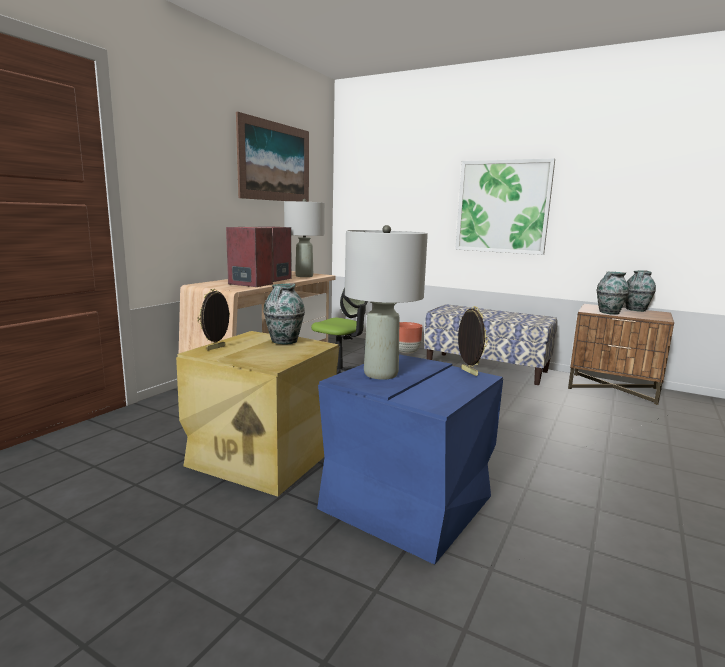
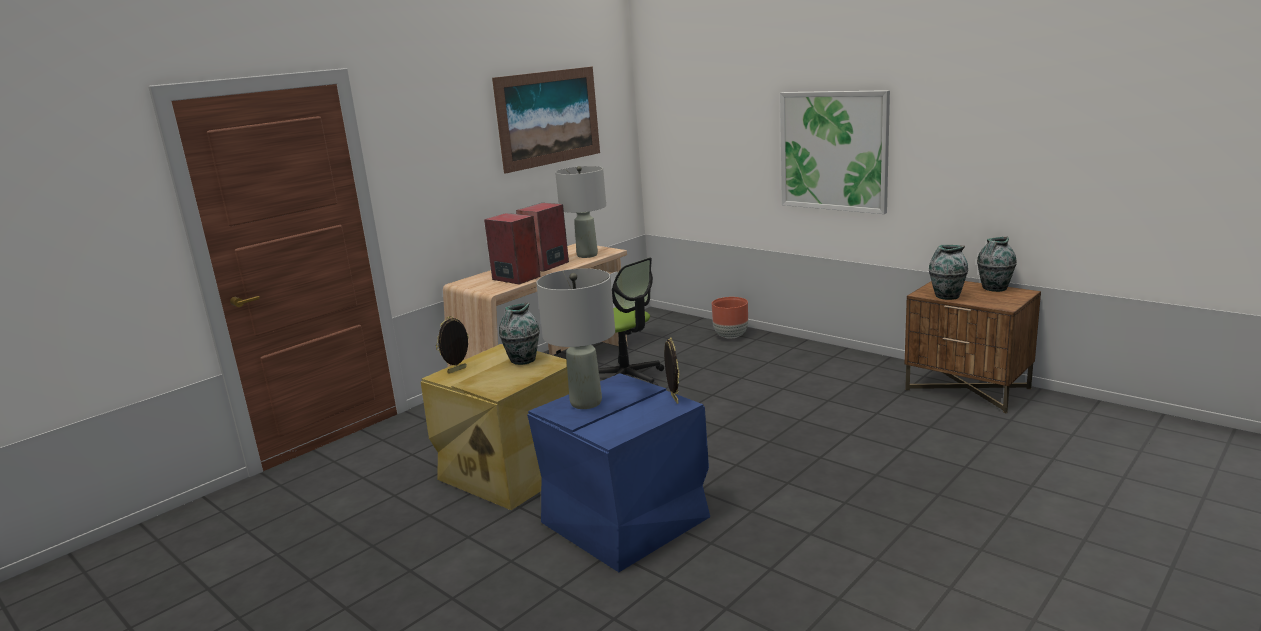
camera: 15 degrees right, 5 degrees up
bench [424,304,557,385] -> none

